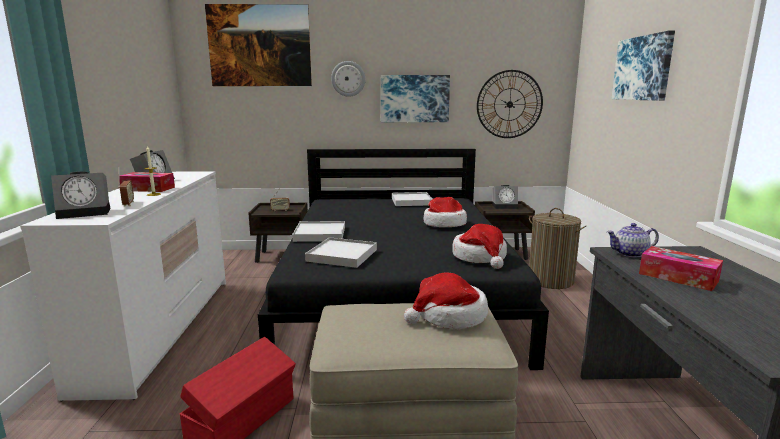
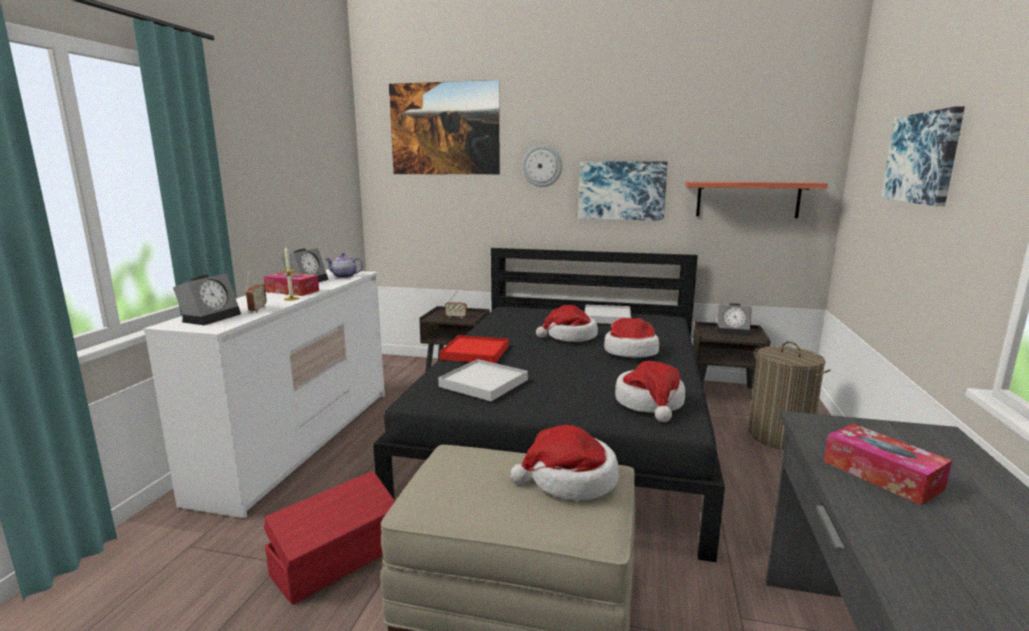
camera: 15 degrees right, 0 degrees up
alarm clock [51,171,111,219] -> alarm clock turned 60 degrees counterclockwise [173,273,241,325]
white tray [292,221,345,242] -> red tray [440,335,508,363]
wall clock [477,70,543,138] -> shelf [685,181,828,218]
teapot [607,223,659,257] -> teapot moved to [325,253,363,278]
none -> hat [536,305,598,342]

